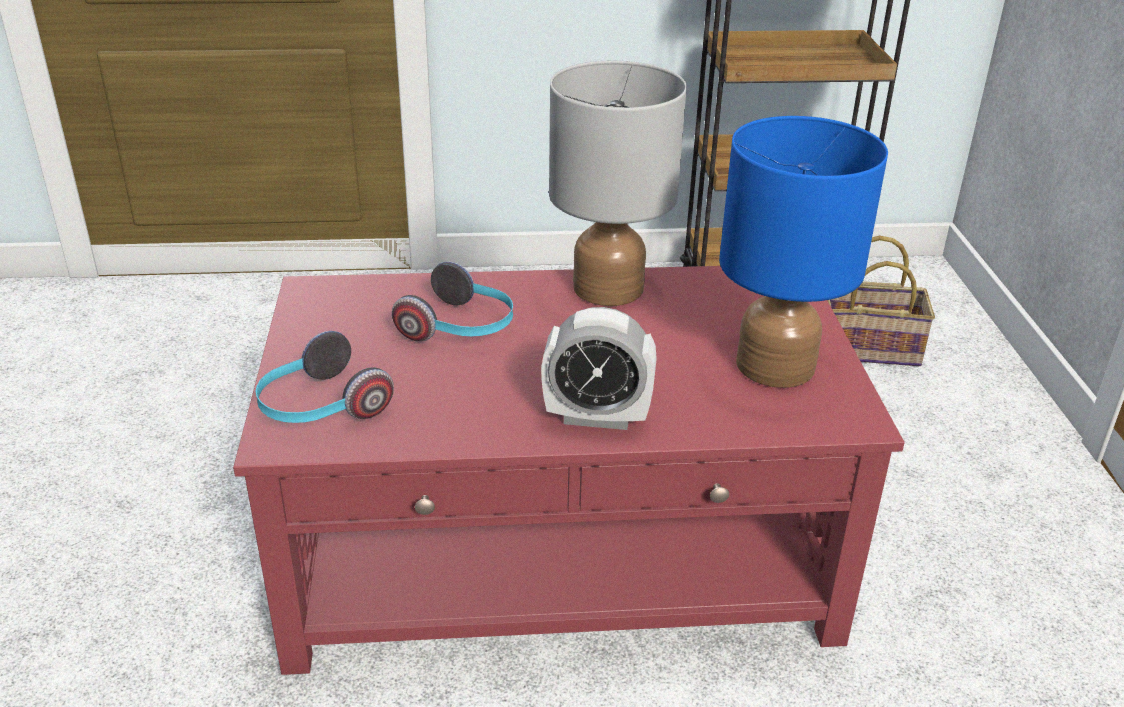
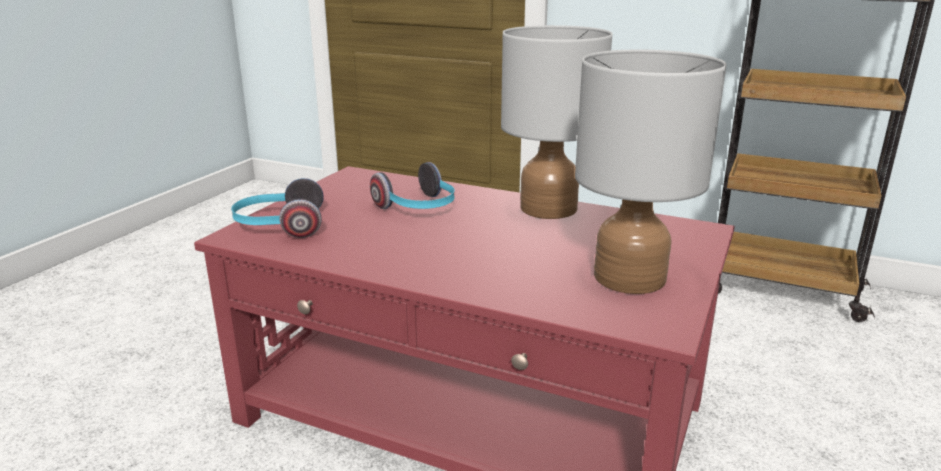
camera: 30 degrees right, 10 degrees down
alarm clock [541,307,657,430] -> none
blue table lamp [719,116,888,388] -> grey table lamp [575,50,727,294]
basket [827,235,935,366] -> none

